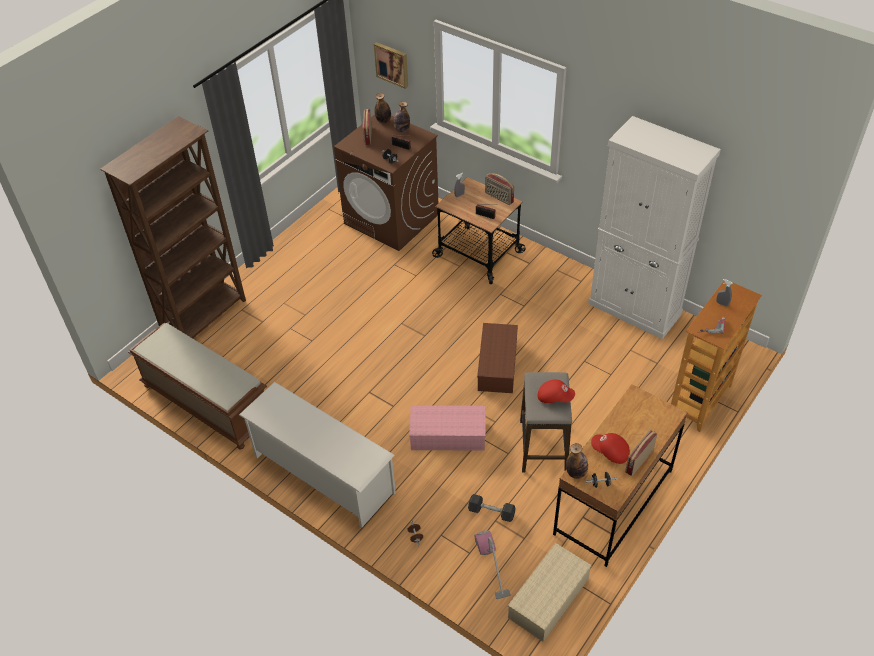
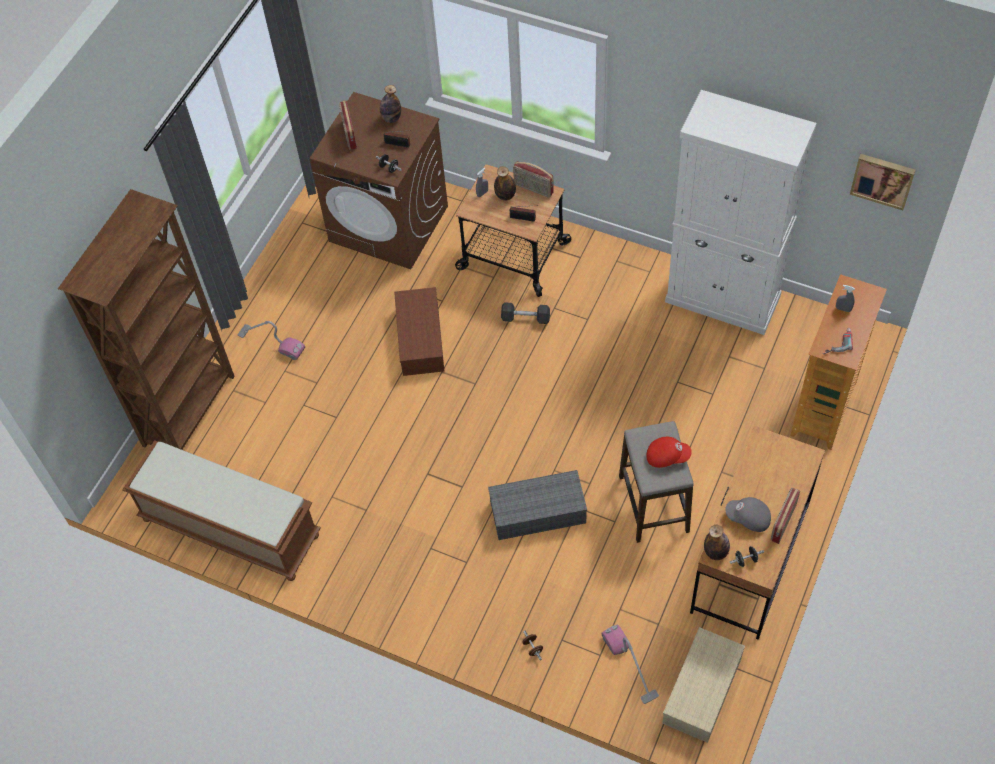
camera: 10 degrees left, 10 degrees up
white shoe rack [239,382,396,527] -> none
picture [374,42,408,89] -> picture moved to [850,154,916,210]
bottle [375,93,391,123] -> bottle moved to [494,166,516,201]
pink storage box [409,405,486,451] -> grey storage box [488,470,587,540]
grey dumbbell [468,494,516,522] -> grey dumbbell moved to [501,302,550,324]
brown storage box [477,323,518,393] -> brown storage box moved to [394,287,444,376]
red cap [591,433,630,464] -> grey cap [725,497,771,532]
none -> vacuum cleaner [238,321,305,360]

